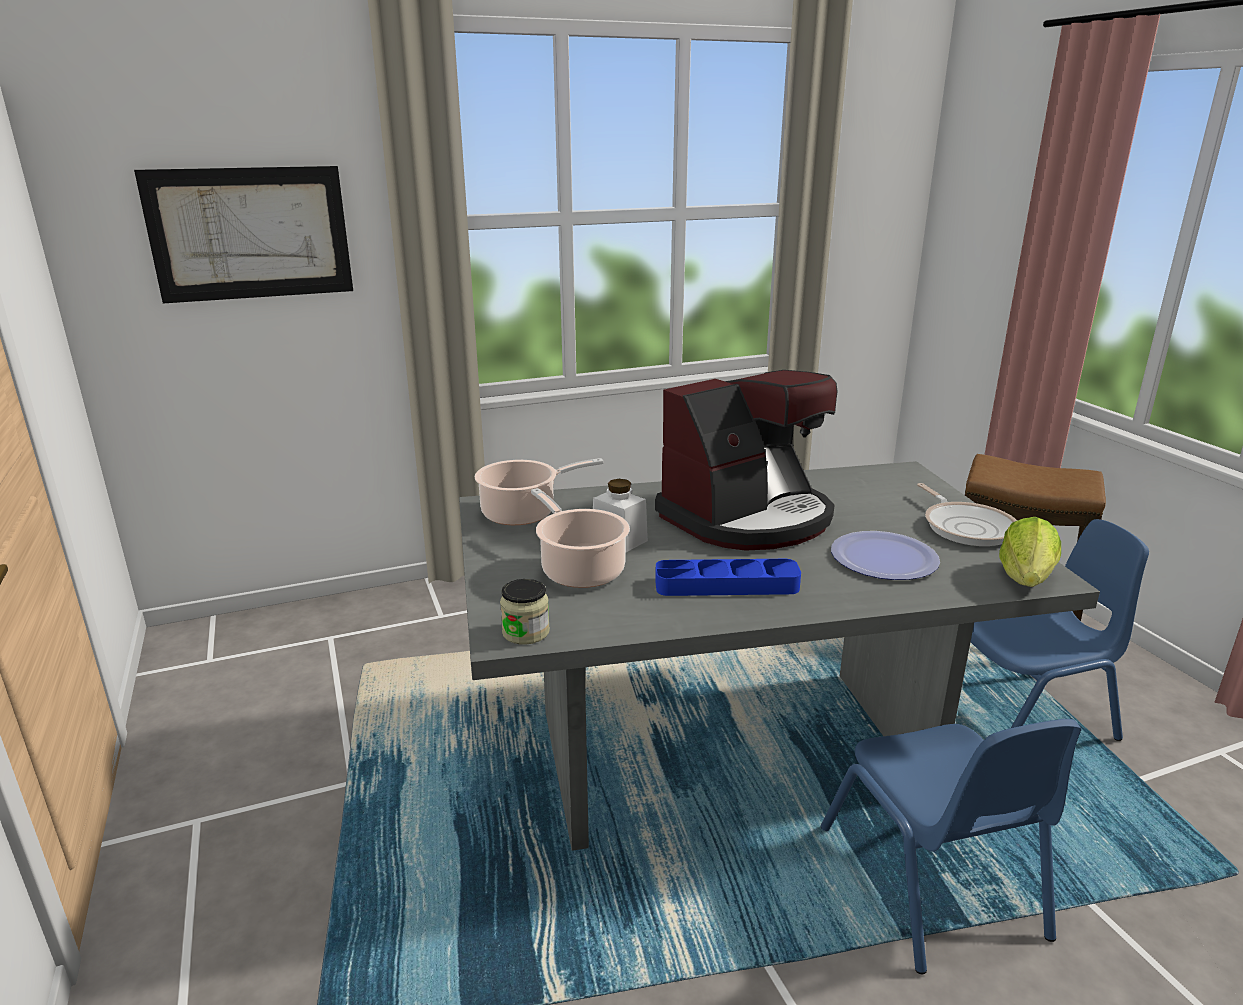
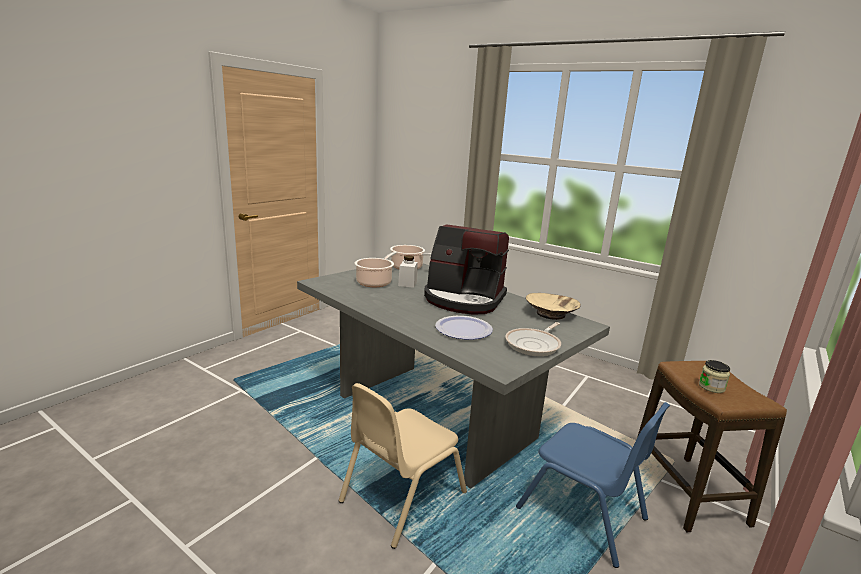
camera: 55 degrees right, 5 degrees down
picture [134,166,353,303] -> none
jar [500,579,550,645] -> jar moved to [699,360,730,393]
blue tray [655,559,801,596] -> none
blue chair [821,719,1081,974] -> beige chair [339,383,467,549]
lettuce [999,517,1061,587] -> none
none -> beige bowl [526,293,581,320]

